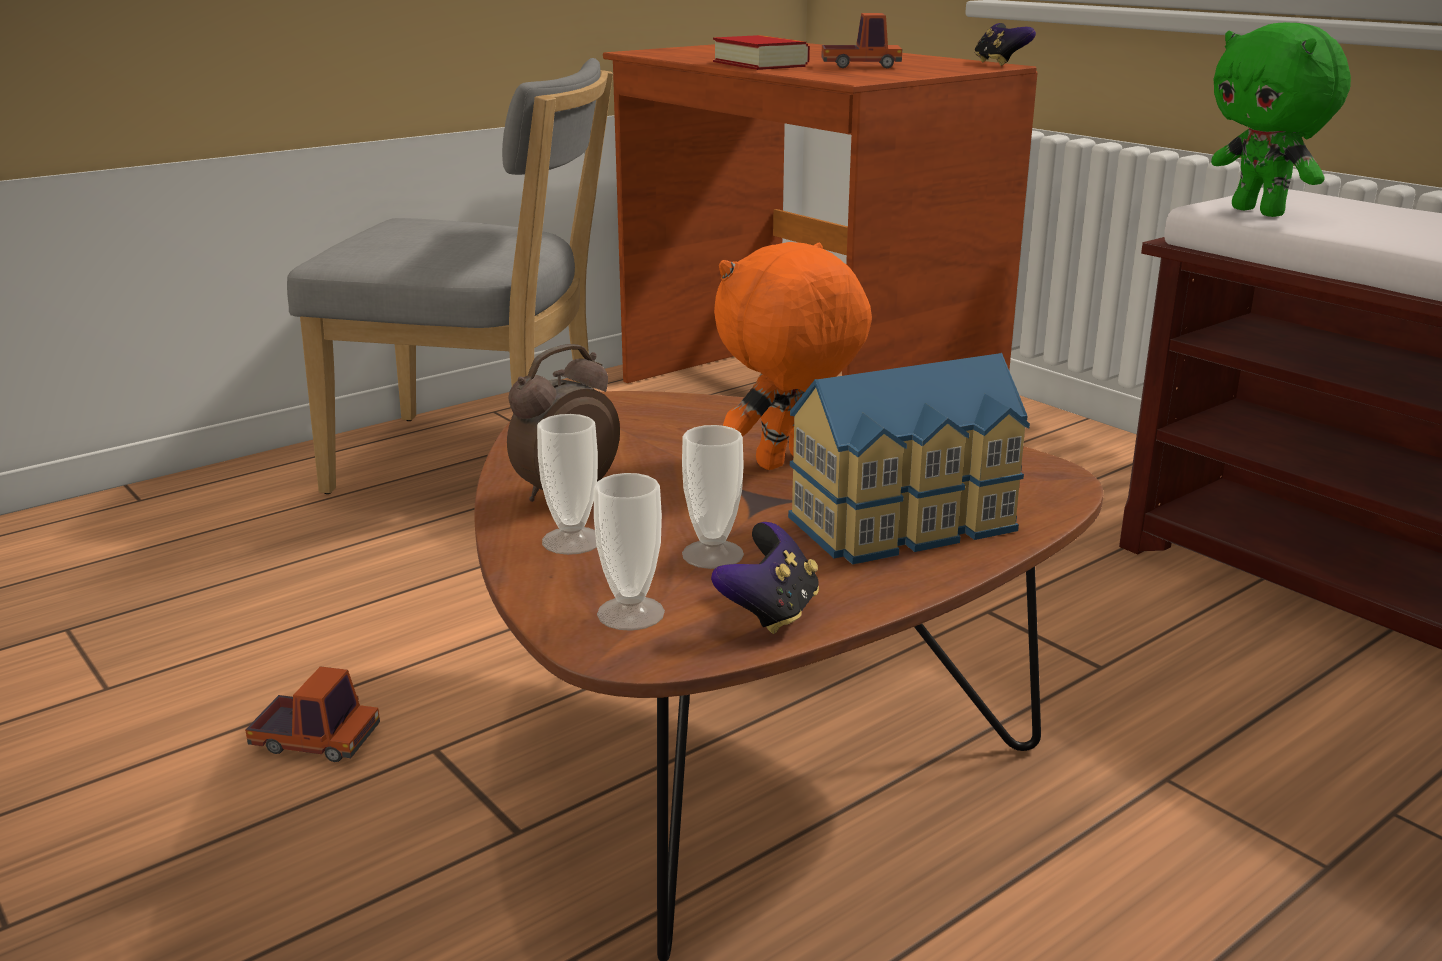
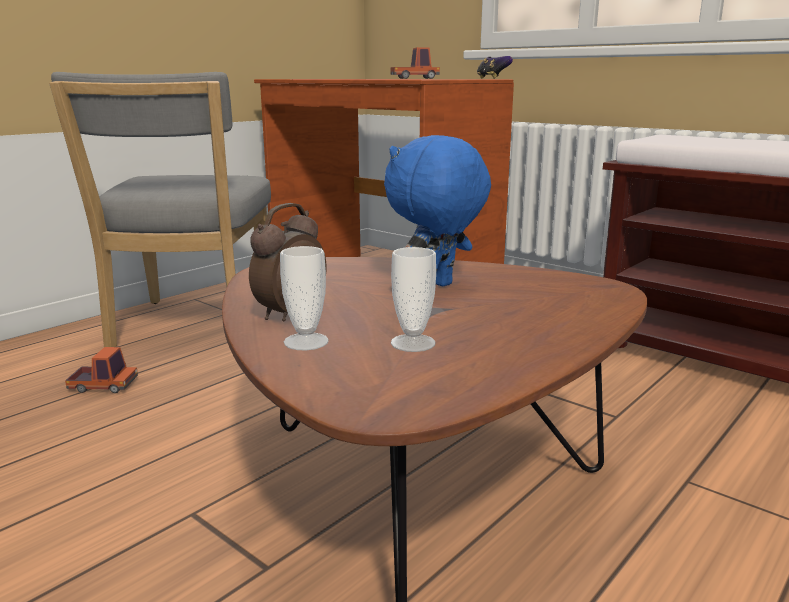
camera: 10 degrees left, 5 degrees down
toy truck [245,666,380,762] -> toy truck moved to [65,347,138,393]
grey chair [287,58,613,494] -> grey chair turned 90 degrees clockwise [49,72,271,347]
cup [594,473,665,631] -> none
game controller [711,522,819,634] -> none
book [713,35,810,70] -> none
orange plush toy [714,242,872,470] -> blue plush toy [384,135,491,286]
toy house [788,353,1030,565] -> none
green plush toy [1211,22,1351,217] -> none

